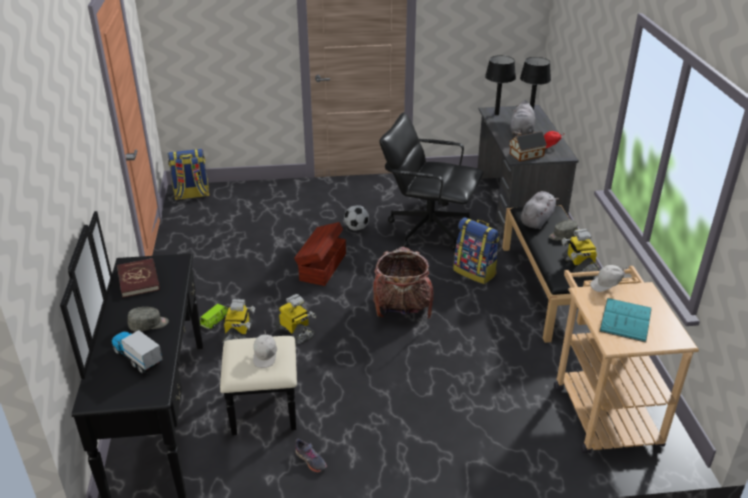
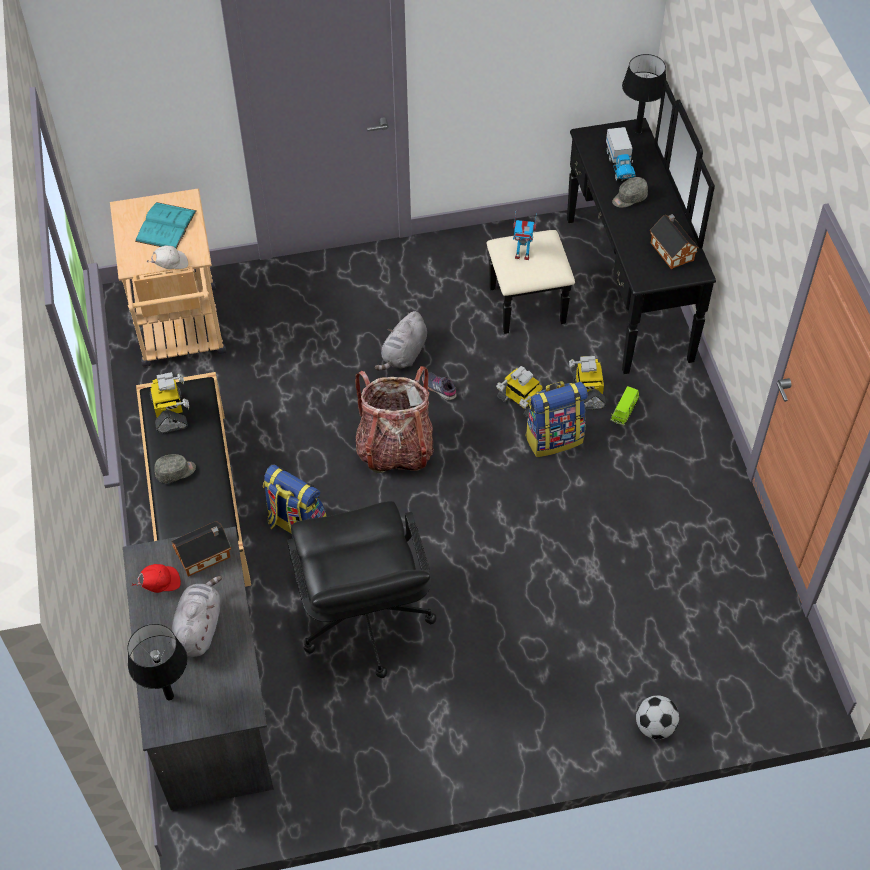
camera: 175 degrees right, 20 degrees up
toy truck [112,330,163,373] -> toy truck turned 45 degrees clockwise [606,127,636,181]
red book [117,258,160,298] -> toy house [650,214,698,269]
backpack [167,149,210,200] -> backpack moved to [525,381,588,457]
white cap [253,331,277,368] -> toy robot [513,213,537,260]
brown storage box [294,222,346,286] -> none
grey shoe [295,438,327,472] -> grey shoe moved to [422,372,457,401]
football [344,205,369,231] -> football moved to [636,695,679,739]
black office chair [379,112,484,250] -> black office chair turned 60 degrees clockwise [287,501,437,678]
black table lamp [485,55,516,115] -> black table lamp moved to [622,54,666,134]
grey plush toy [521,191,559,229] -> grey plush toy moved to [375,311,427,371]

